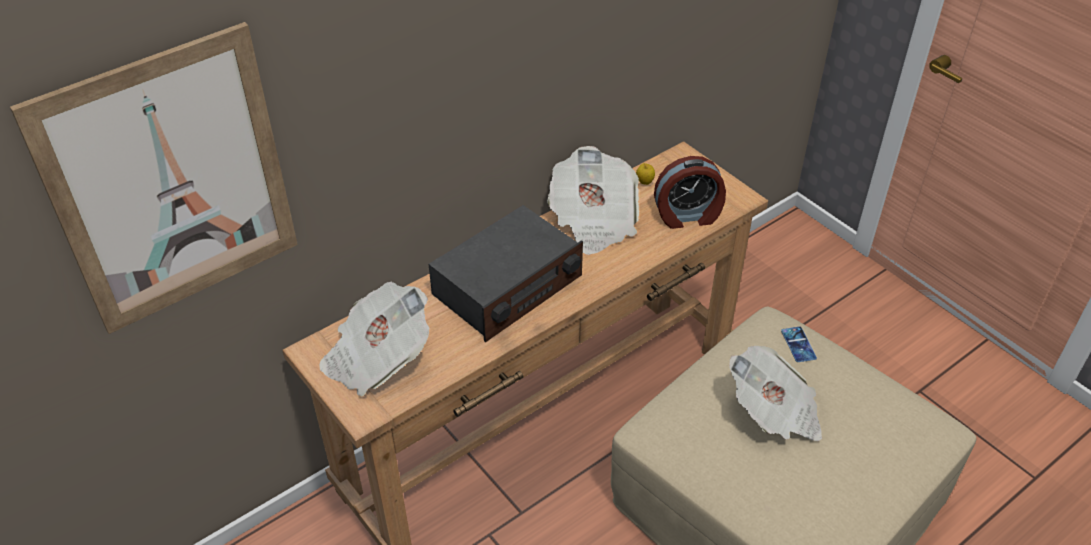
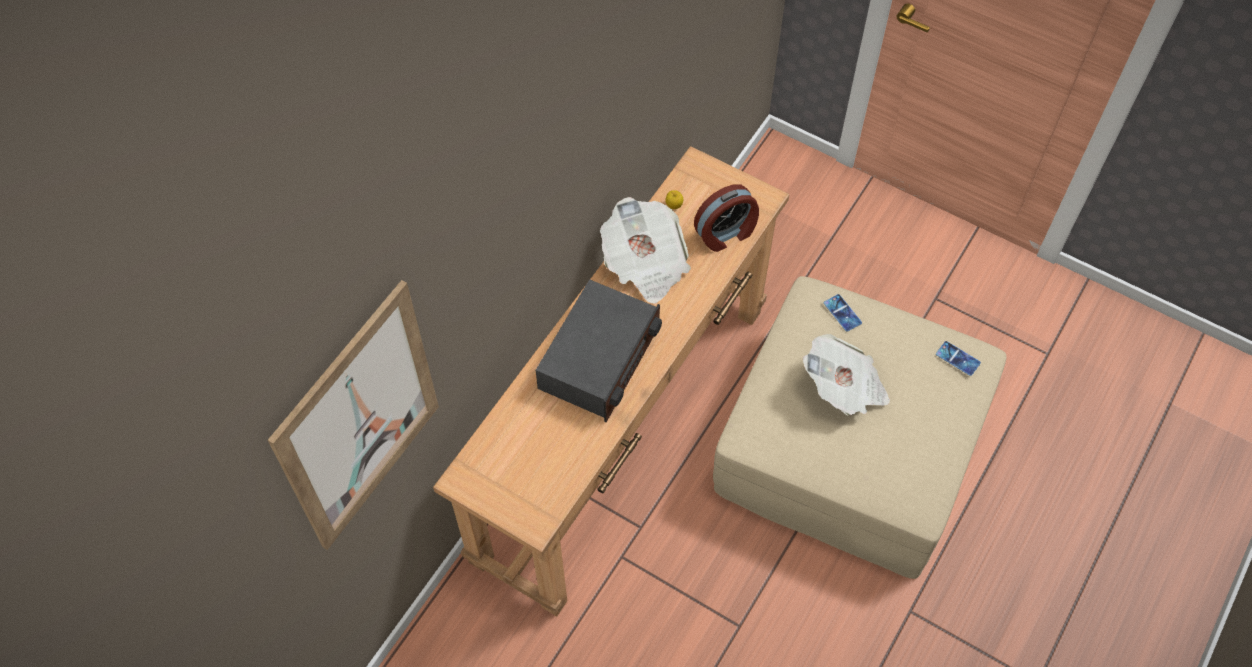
camera: 20 degrees left, 15 degrees up
newspaper [319,282,430,396] -> none
none -> phone [936,341,981,376]

